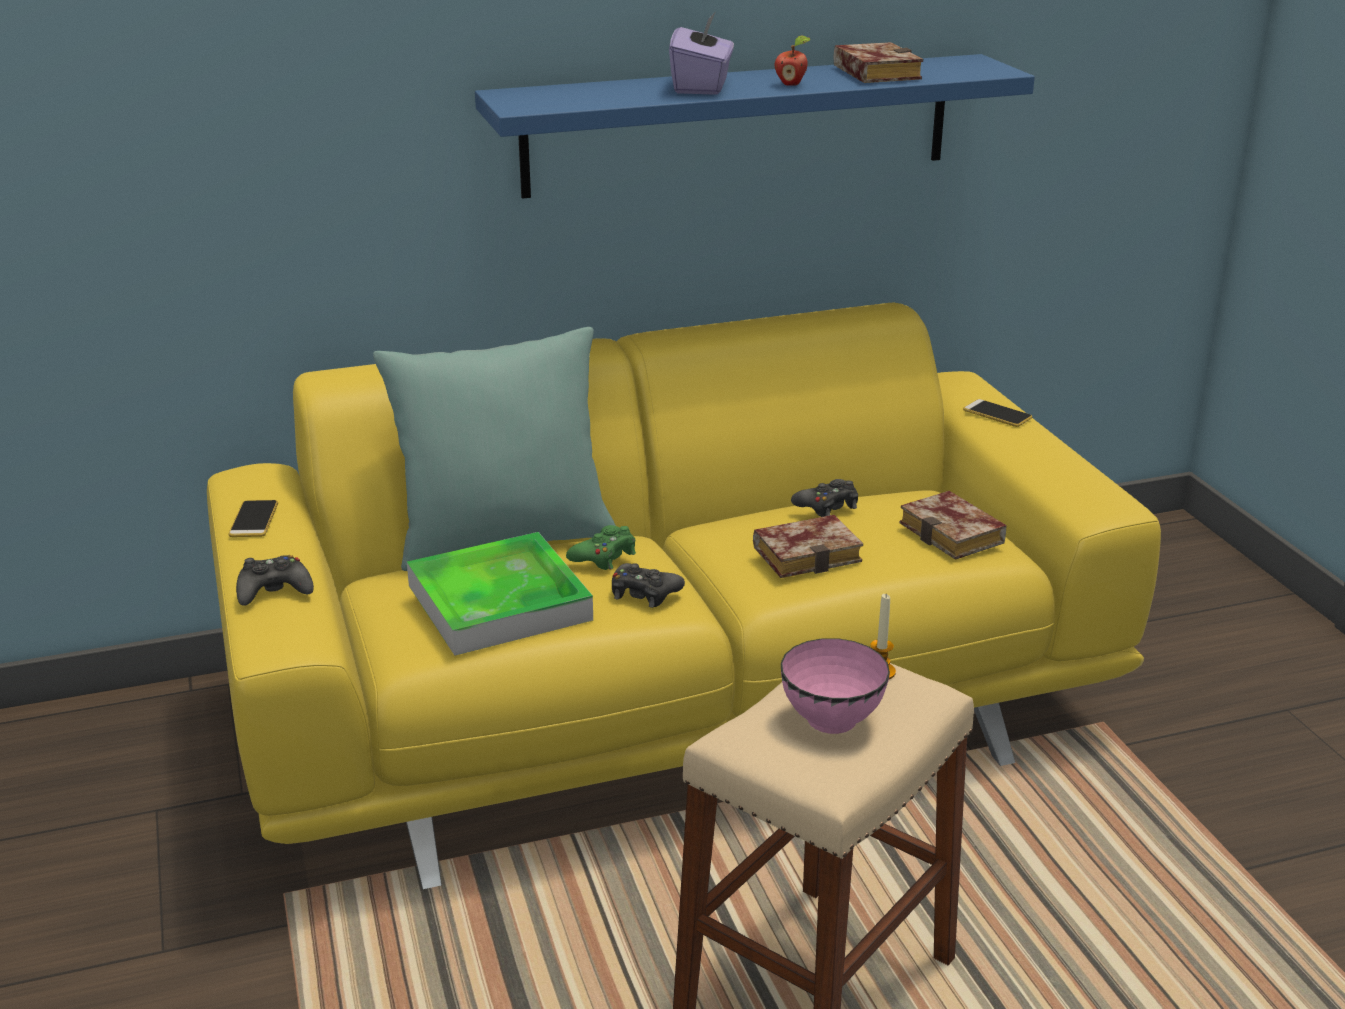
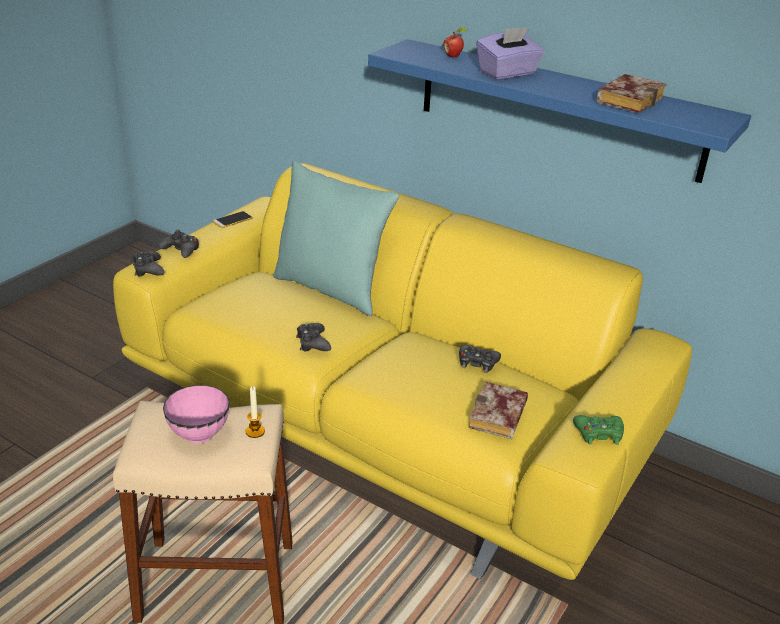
camera: 50 degrees right, 5 degrees up
tray [407,532,593,656] -> none
green game controller [566,525,636,570] -> green game controller moved to [573,415,624,445]
book [753,515,863,578] -> none
apple [775,35,810,86] -> apple moved to [443,27,467,58]
phone [963,399,1032,427] -> none
none -> black game controller [133,251,164,276]

